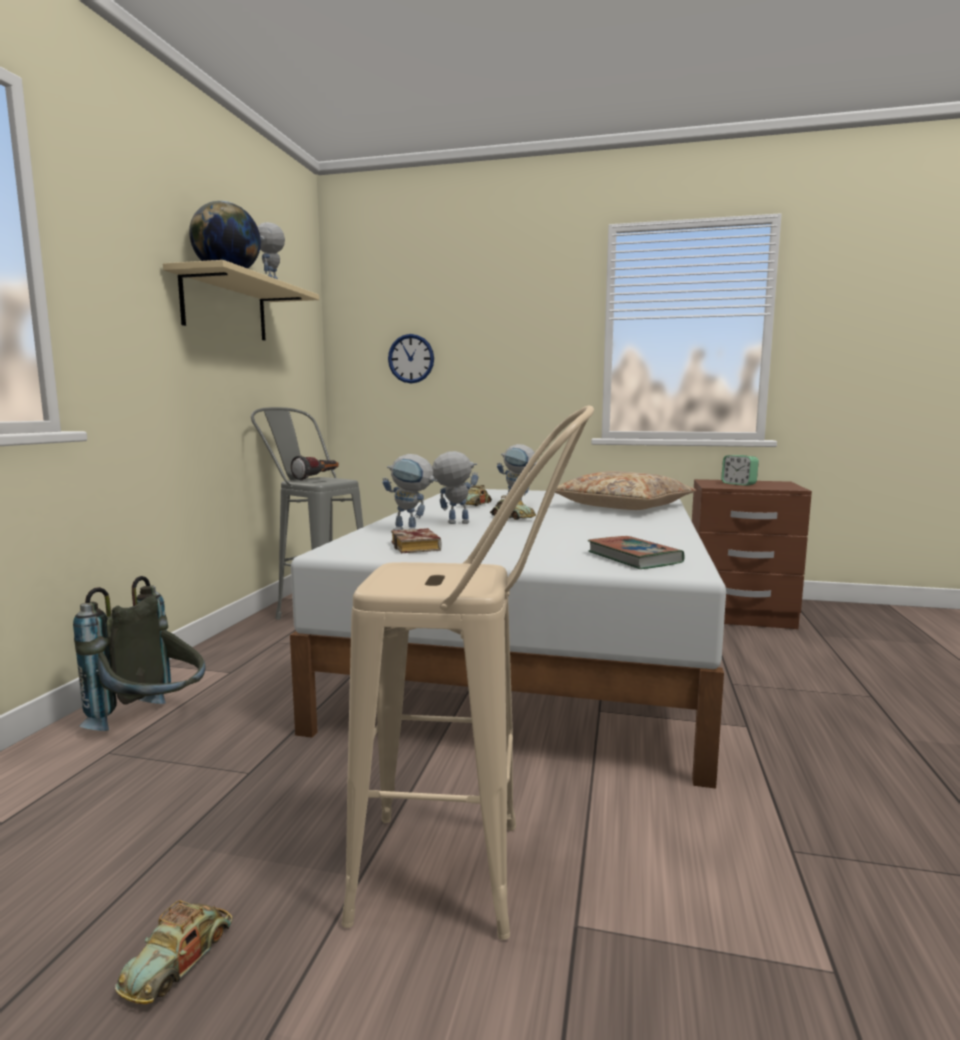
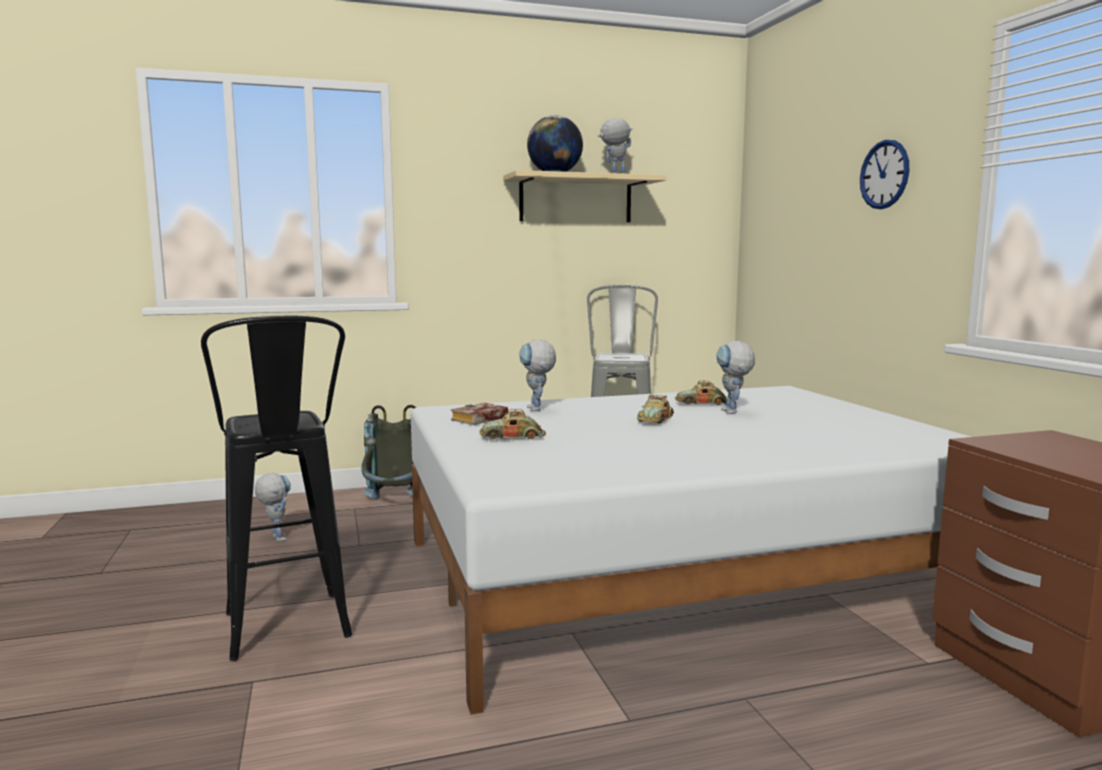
camera: 60 degrees right, 0 degrees up
toy car [115,900,232,1004] -> toy car moved to [479,409,546,439]
flashlight [291,455,339,480] -> none
beige stool [342,405,594,940] -> black stool [201,316,352,661]
wall clock [388,334,434,383] -> wall clock moved to [860,140,909,209]
toy robot [432,451,479,524] -> toy robot moved to [255,473,291,542]
beige pillow [555,471,696,510] -> none
book [588,536,685,569] -> none
alarm clock [721,455,759,486] -> none

